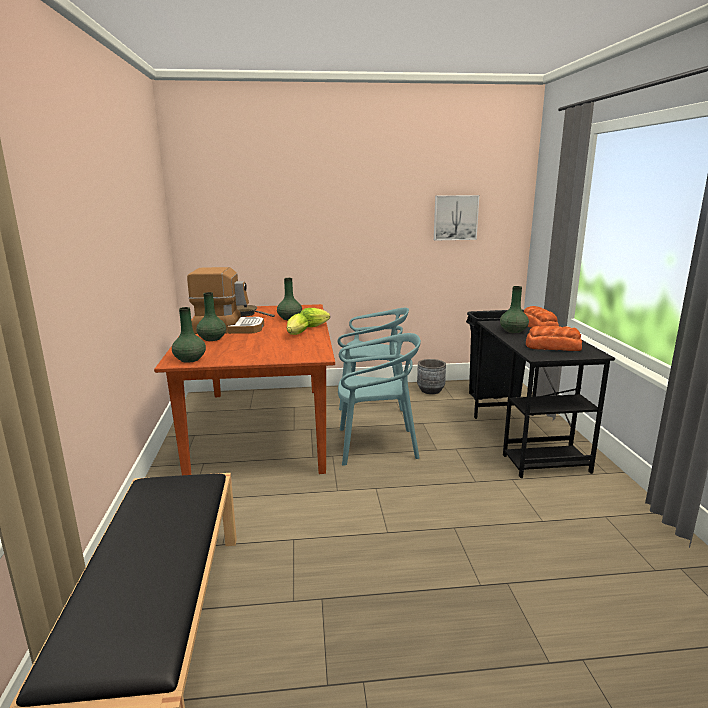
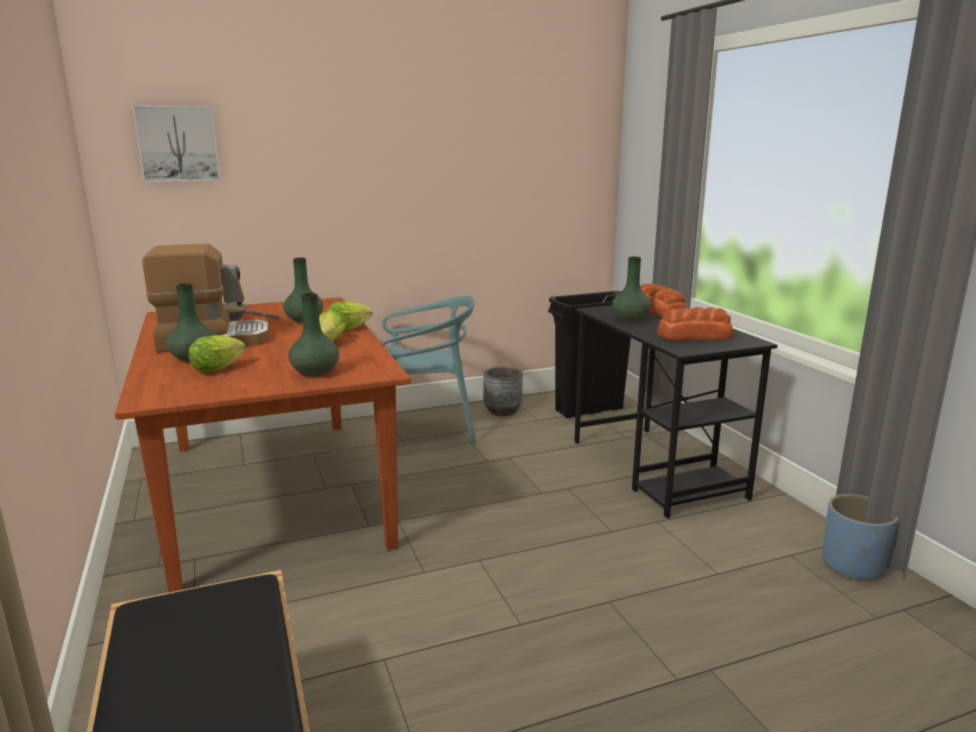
camera: 15 degrees left, 0 degrees up
green vase [172,307,206,363] -> green vase moved to [288,293,339,377]
turquoise chair [338,333,421,466] -> none
picture [434,195,479,240] -> picture moved to [132,105,220,182]
none -> lettuce [189,335,245,372]
none -> blue planter [822,494,899,580]

